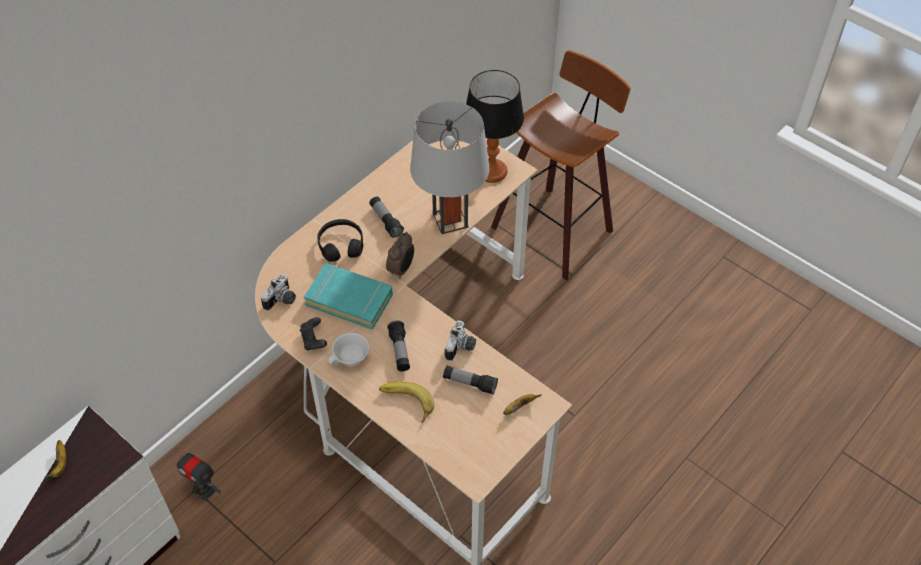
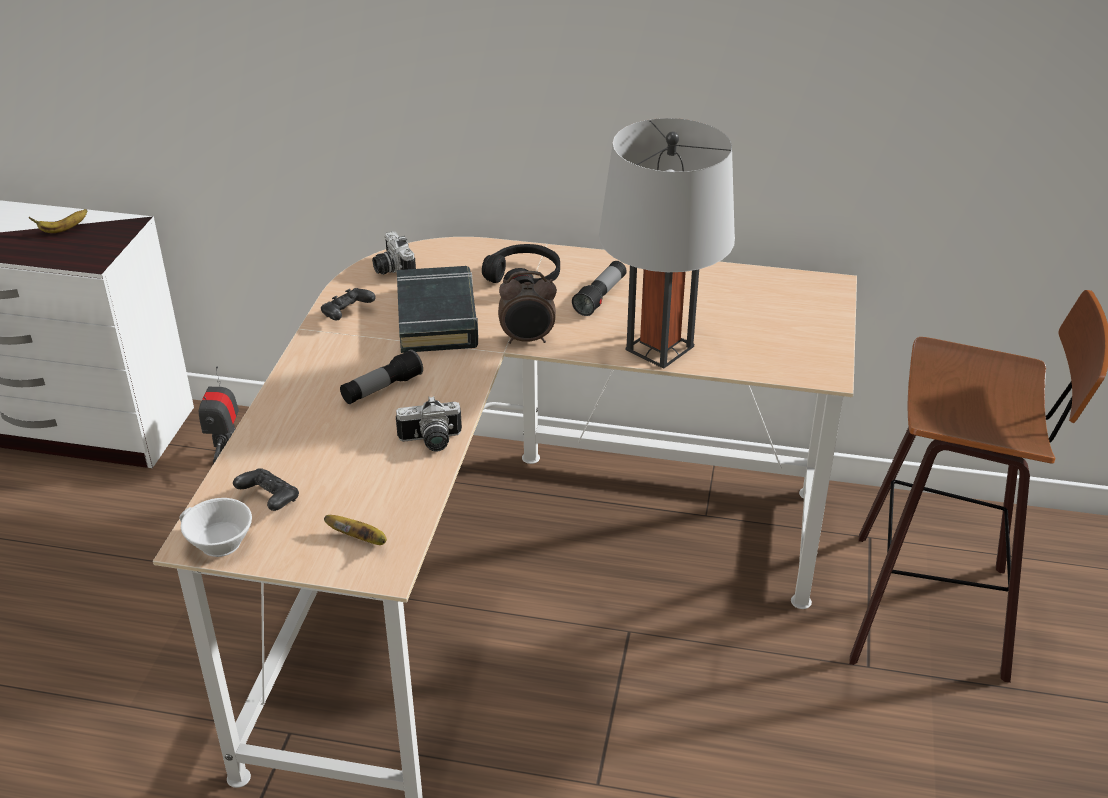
camera: 60 degrees right, 15 degrees down
camera [261,274,296,310] -> camera turned 60 degrees clockwise [372,231,416,275]
turquoise book [304,263,393,330] -> black book [397,266,478,353]
white cup [328,333,369,366] -> white cup moved to [179,498,252,557]
banana [379,382,434,423] -> none
flashlight [443,365,498,395] -> none
table lamp [466,70,524,183] -> none
none -> black game controller [233,469,299,511]

